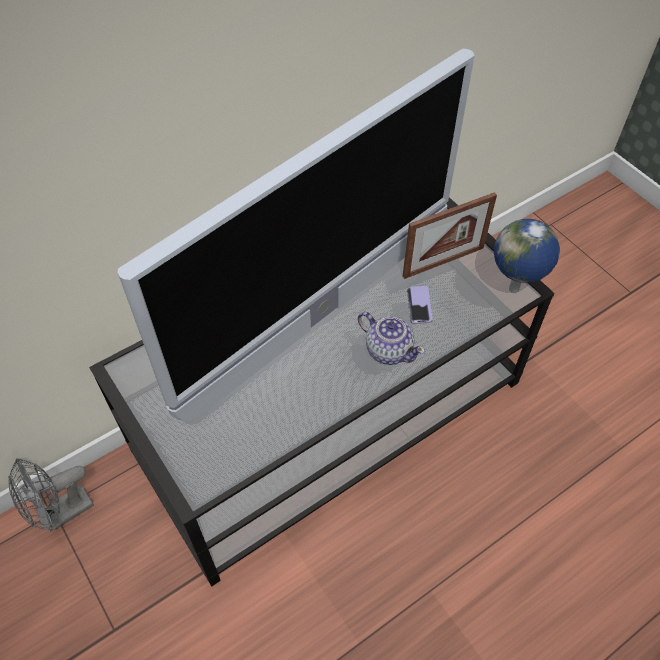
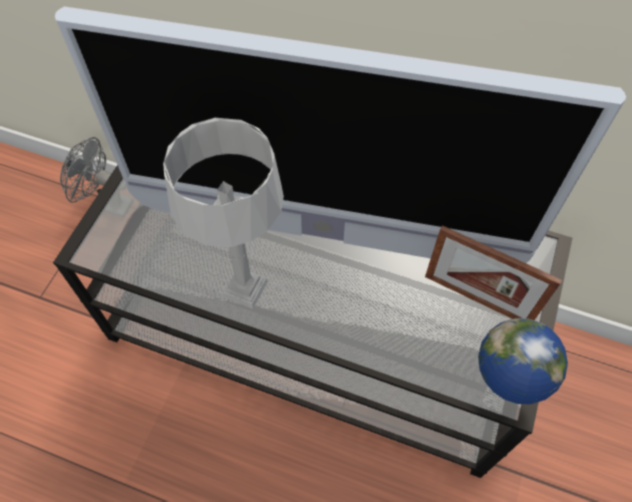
camera: 55 degrees right, 5 degrees up
teapot [358,312,425,365] -> none
phone [407,286,433,324] -> none
none -> grey table lamp [163,118,284,309]

